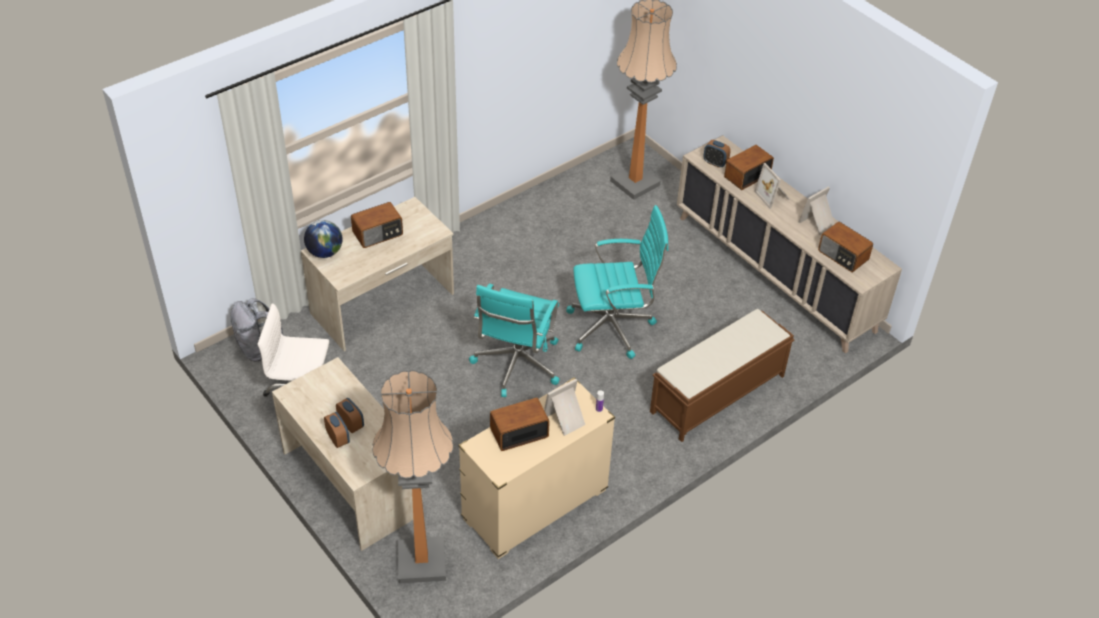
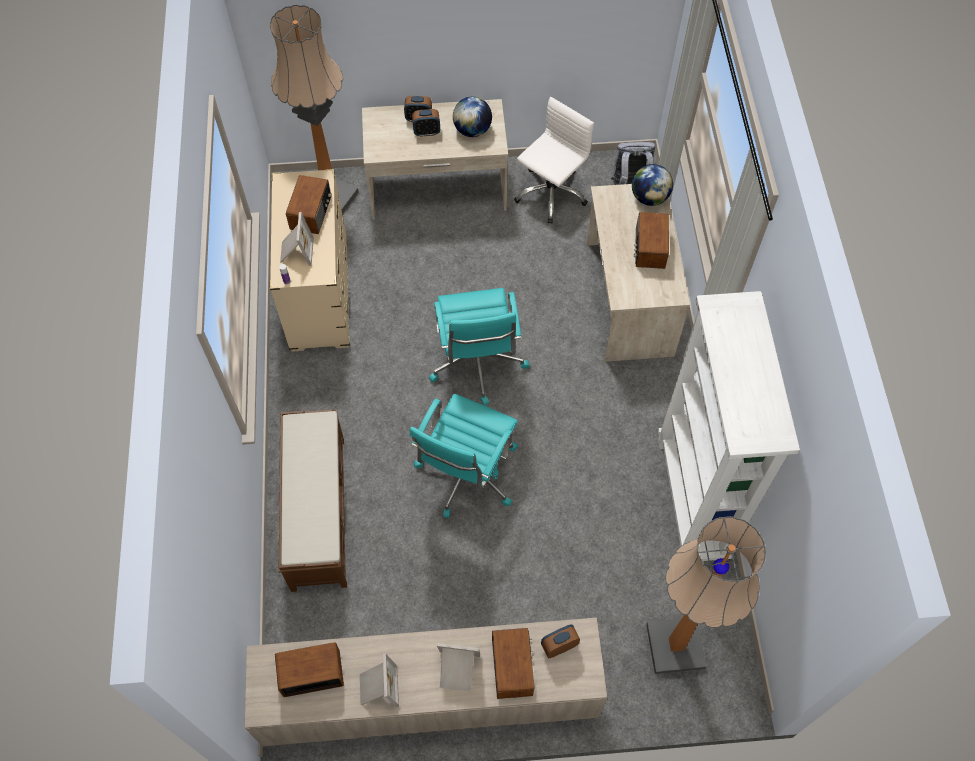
camera: 125 degrees right, 15 degrees up
turquoise office chair [469,284,560,397] -> turquoise office chair turned 150 degrees counterclockwise [429,288,529,405]
none -> globe [453,97,492,137]
none -> white bookcase [658,291,800,561]

